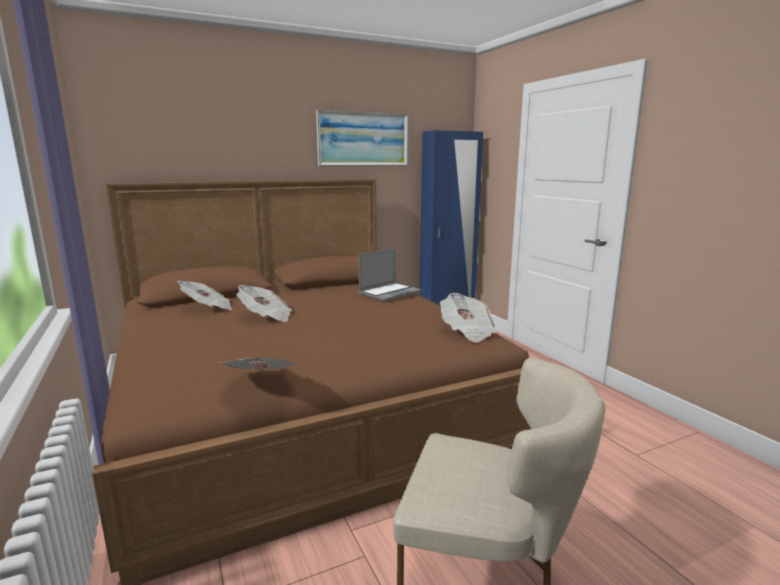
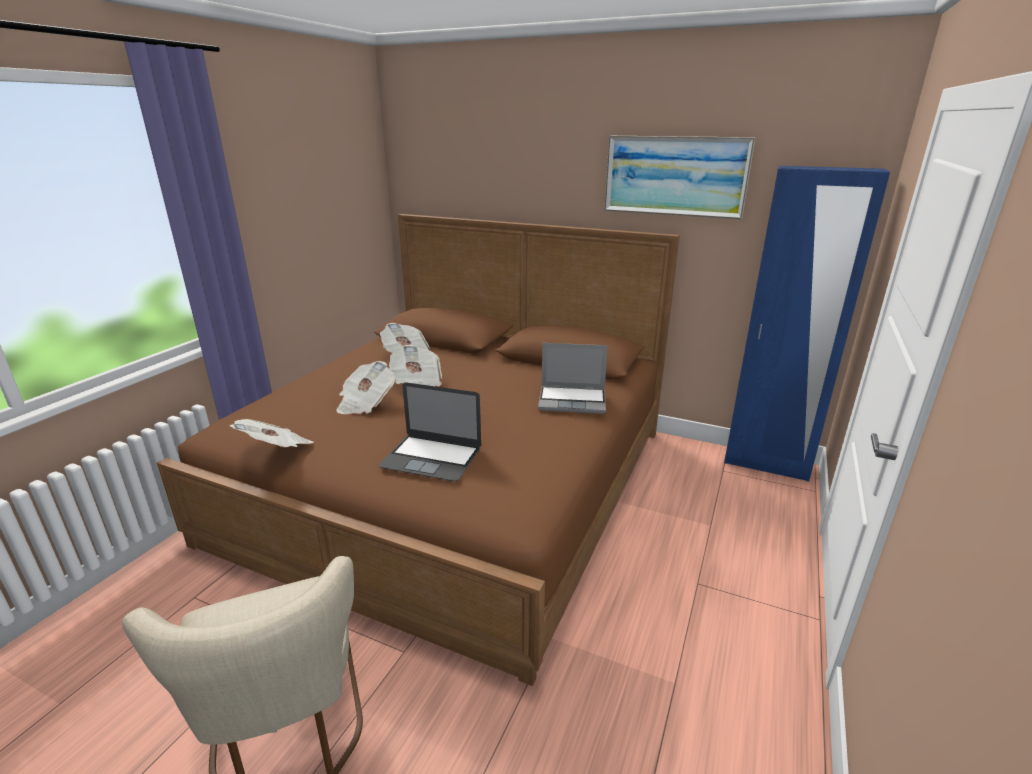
camera: 50 degrees right, 10 degrees up
newspaper [440,293,497,343] -> newspaper moved to [336,361,395,414]
none -> laptop [379,382,481,481]

